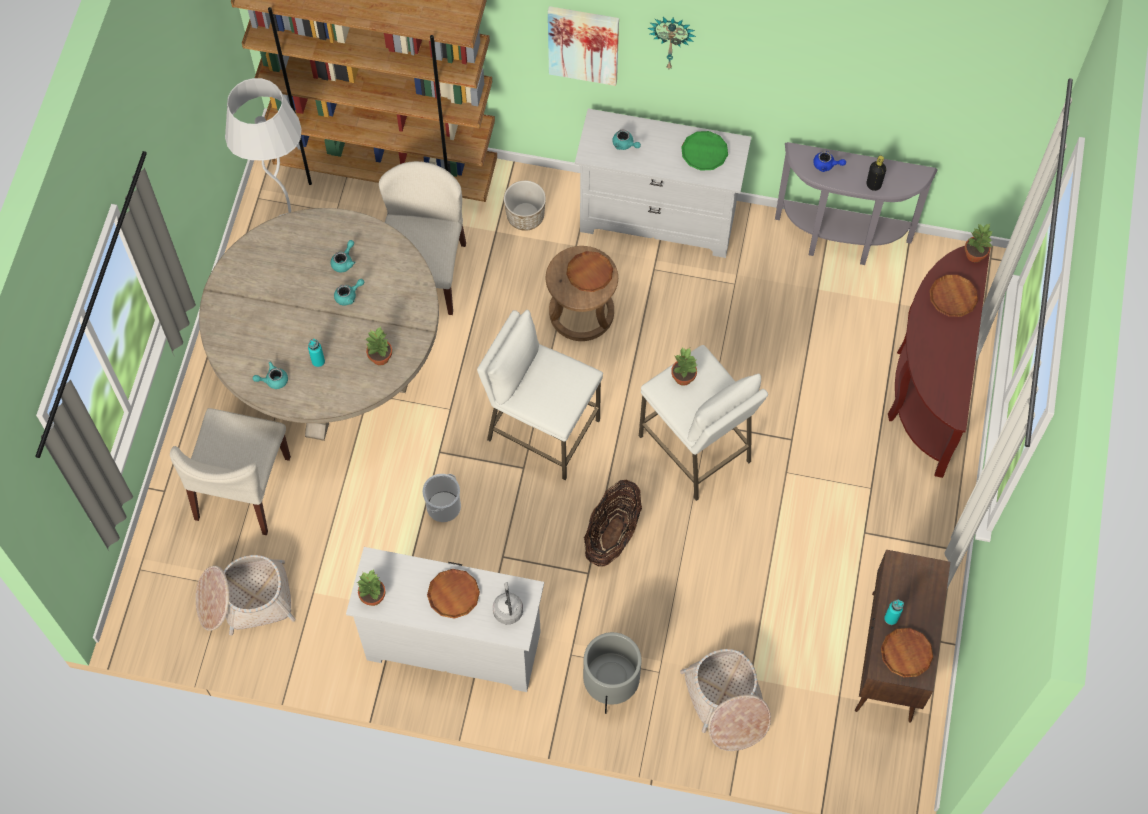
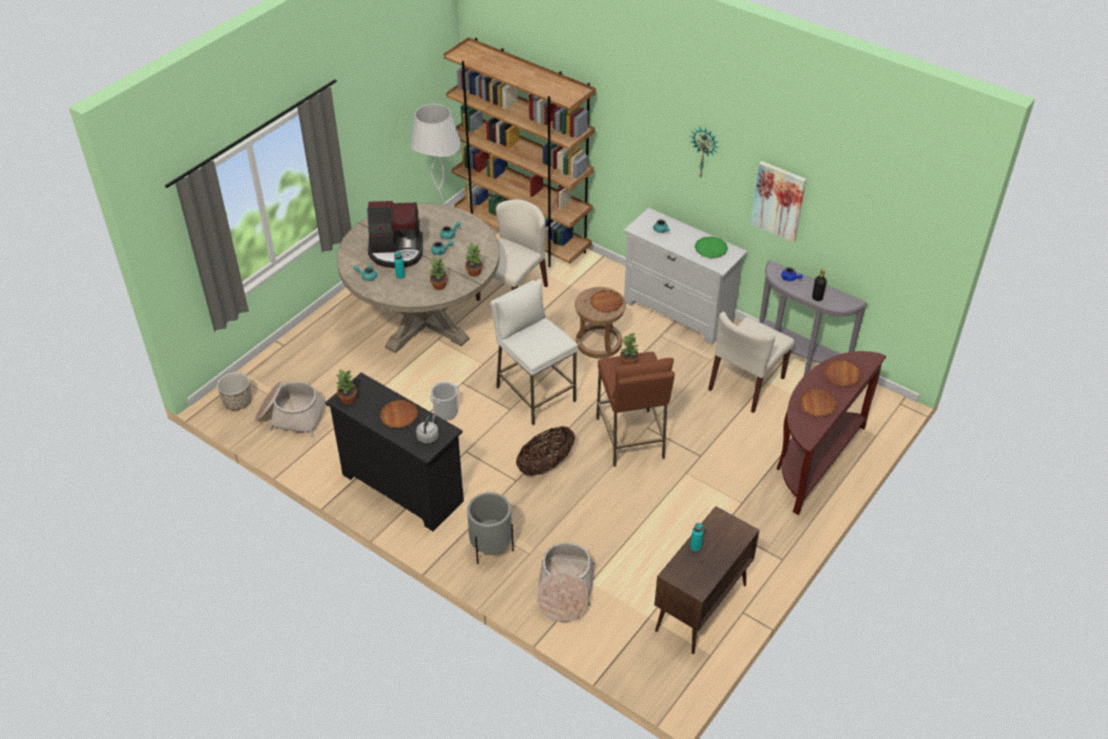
camera: 25 degrees right, 20 degrees down
beige chair [170,408,291,535] -> beige chair moved to [708,312,795,413]
white dresser [346,547,544,692] -> black dresser [325,372,464,531]
planter [504,180,546,231] -> planter moved to [217,372,252,410]
picture [548,6,619,86] -> picture moved to [751,161,806,242]
white stool [639,345,768,501] -> brown stool [596,352,675,467]
brown plate [881,628,933,677] -> brown plate moved to [799,389,837,417]
potted plant [965,224,993,262] -> potted plant moved to [465,242,483,277]
none -> coffee machine [367,201,423,268]

